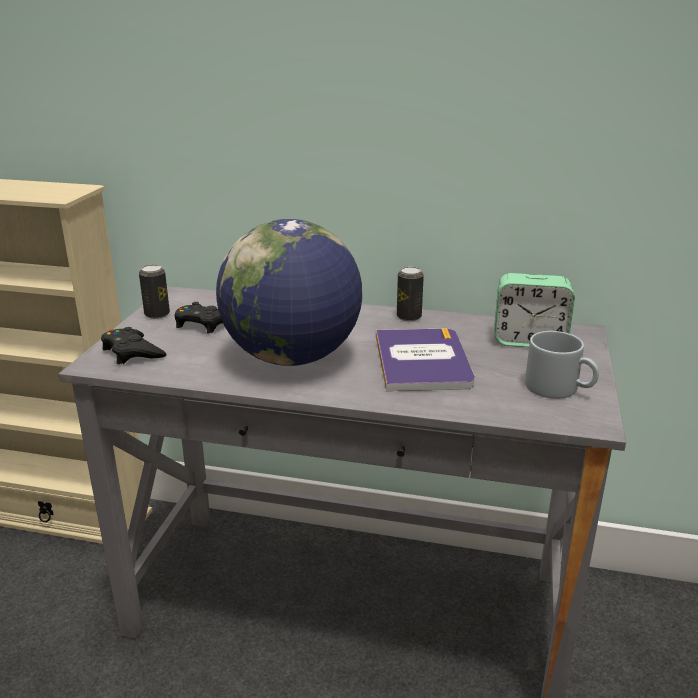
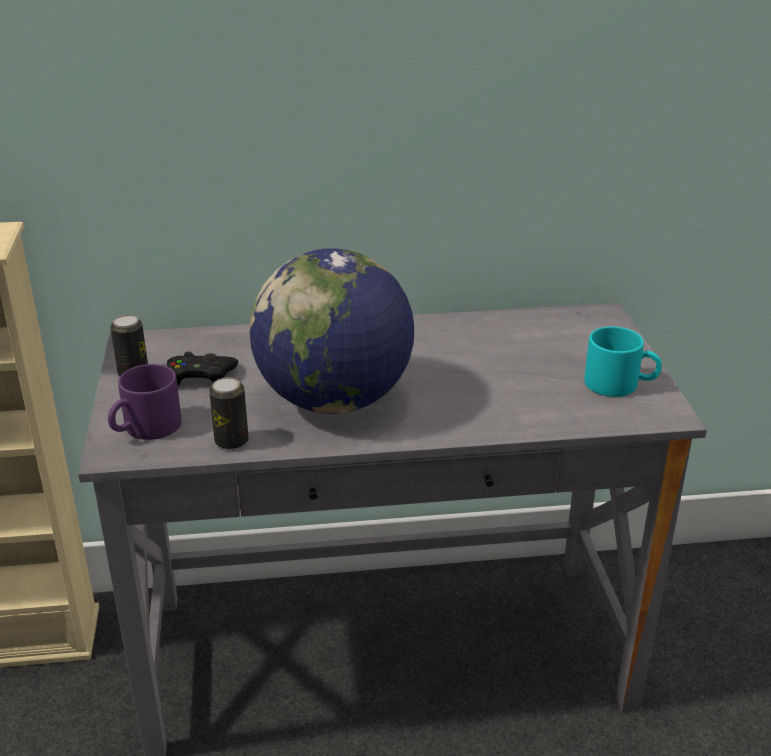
camera: 20 degrees left, 5 degrees up
black game controller [101,327,166,364] -> purple mug [108,364,182,440]
book [376,329,475,391] -> none
can [397,267,424,321] -> can moved to [209,377,249,450]
alarm clock [494,273,575,347] -> none
grey mug [525,331,599,399] -> turquoise mug [584,326,662,397]

